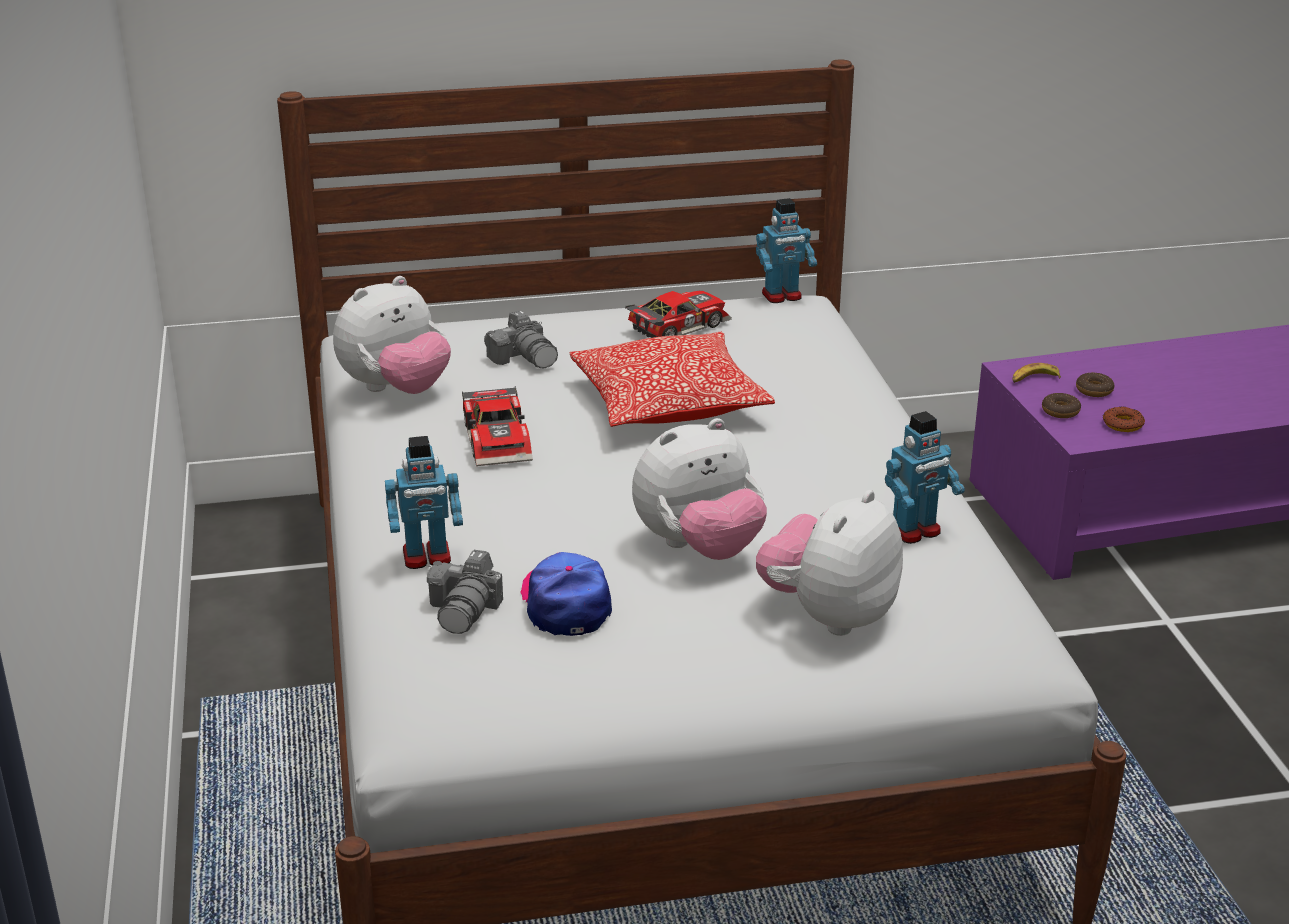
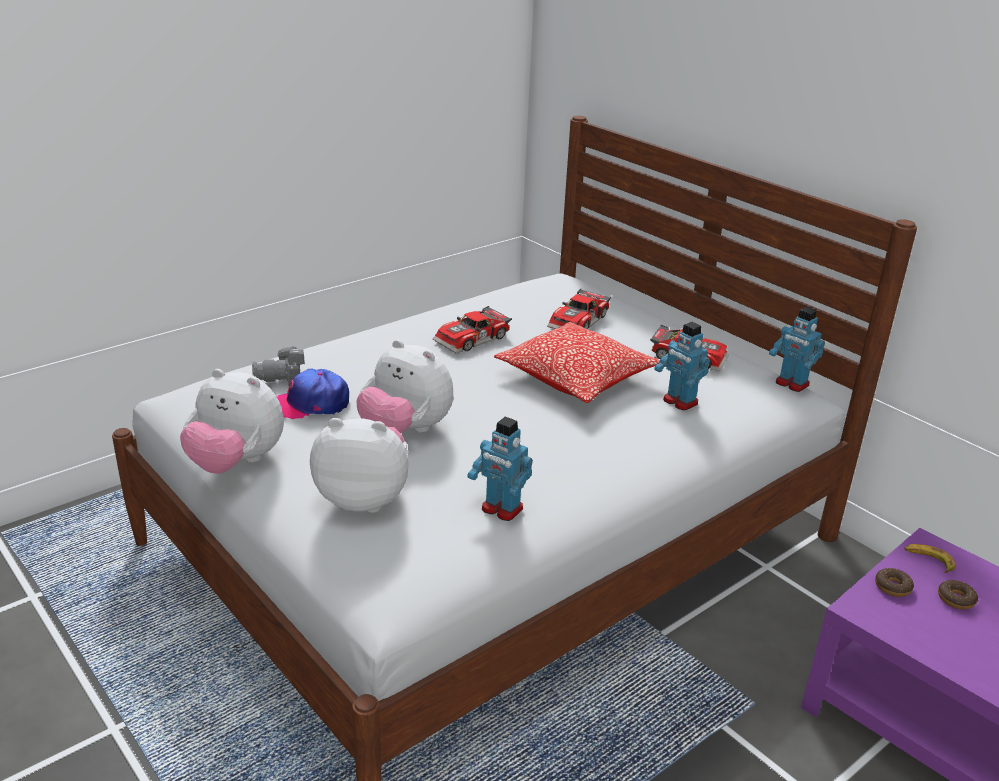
camera: 60 degrees right, 0 degrees up
plush toy [333,276,451,394] -> plush toy moved to [180,369,284,474]
toy robot [385,436,463,569] -> toy robot moved to [654,322,710,410]
camera [484,311,558,369] -> toy car [547,289,611,329]
cap [520,552,612,636] -> cap turned 150 degrees counterclockwise [277,369,349,419]
donut [1103,407,1145,432] -> none

